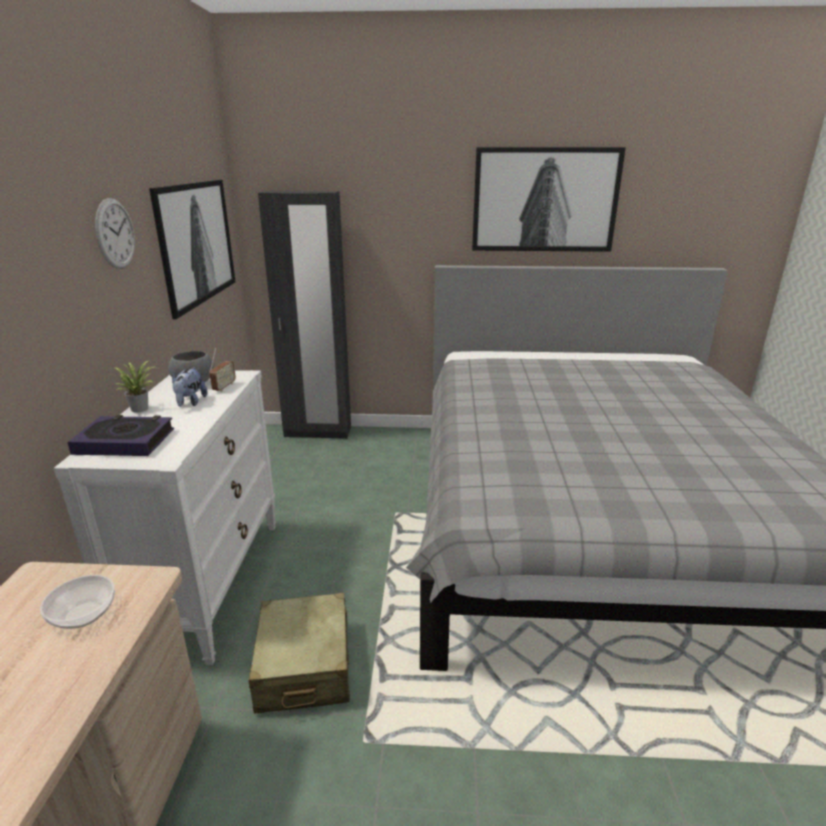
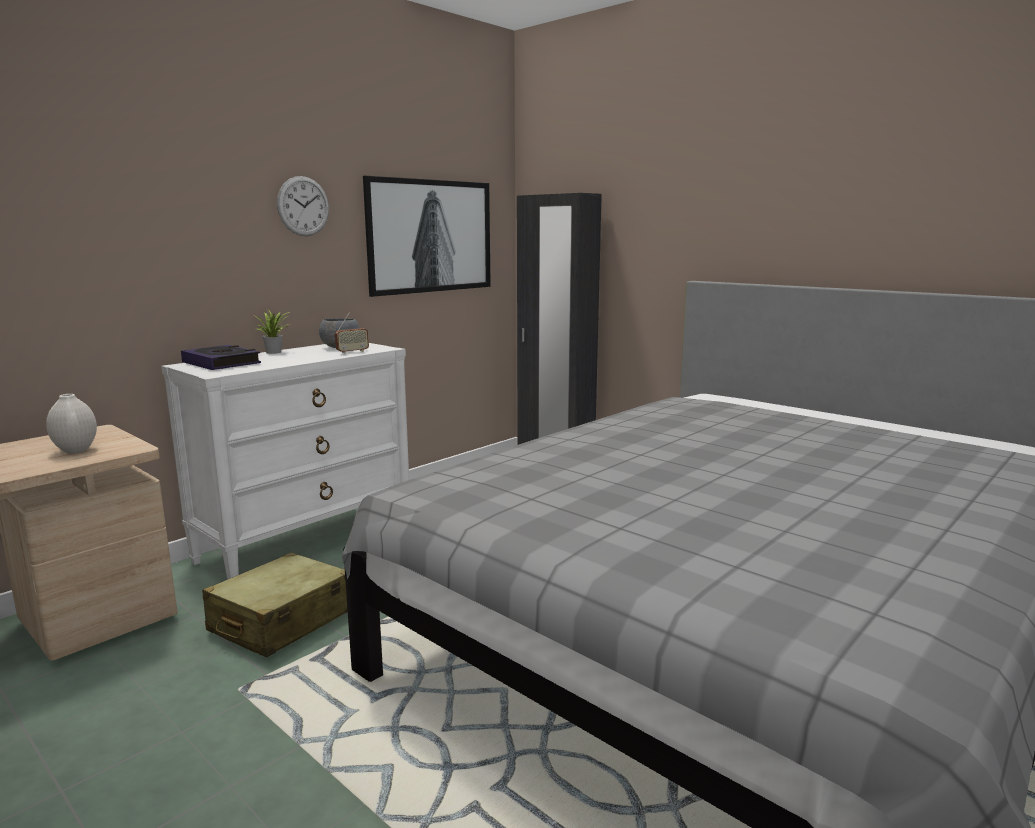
camera: 40 degrees right, 10 degrees down
bowl [40,575,115,629] -> white vase [46,394,97,454]
plush toy [172,367,208,407] -> none
picture [472,147,626,252] -> none

